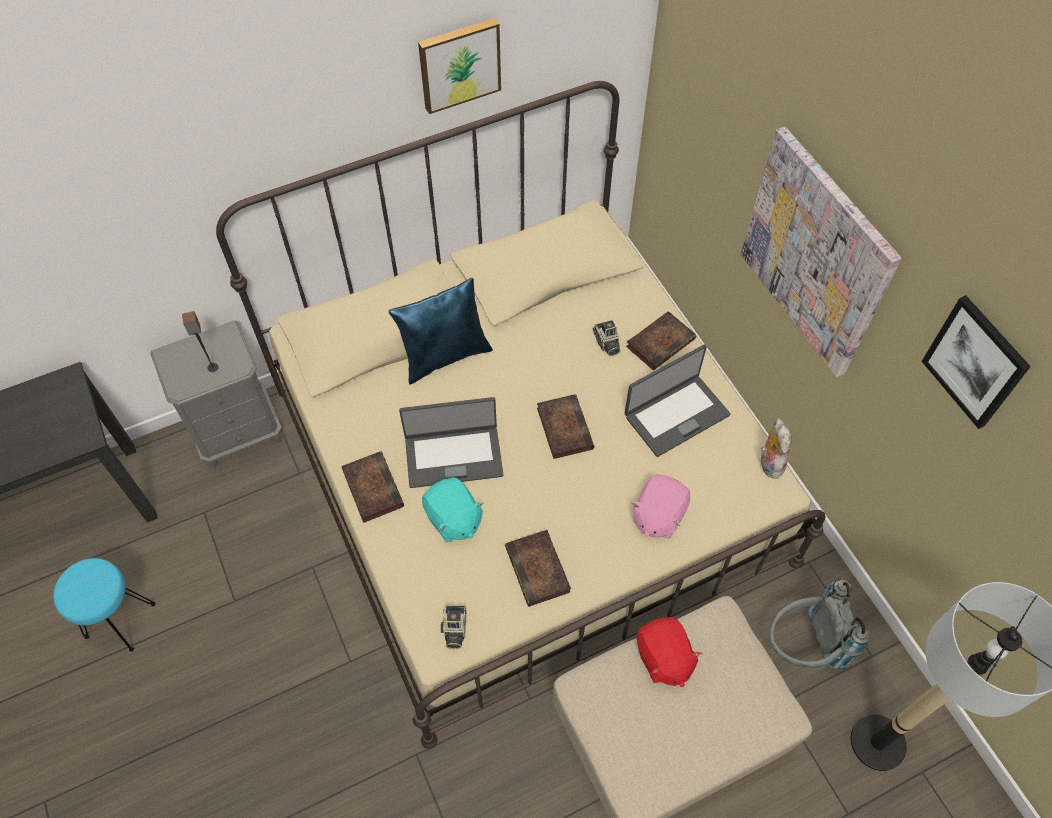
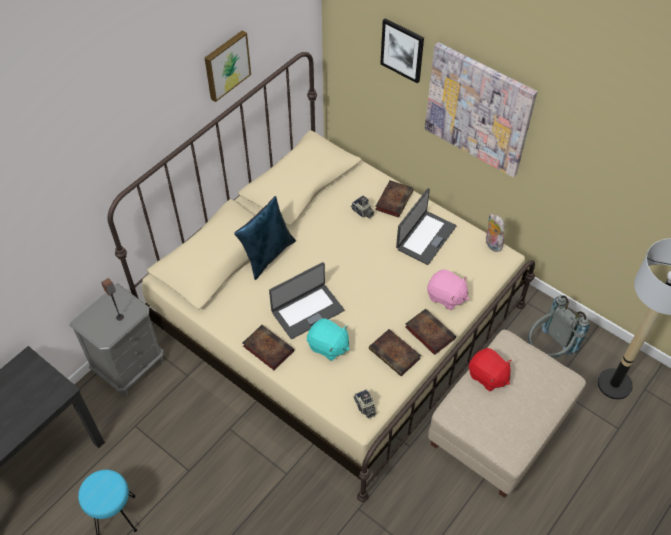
camera: 25 degrees left, 5 degrees down
book [537,394,594,459] -> book moved to [405,309,456,355]
pink plush toy [631,475,690,539] -> pink plush toy turned 60 degrees counterclockwise [427,269,469,310]
picture [922,295,1031,429] -> picture moved to [380,18,424,83]

